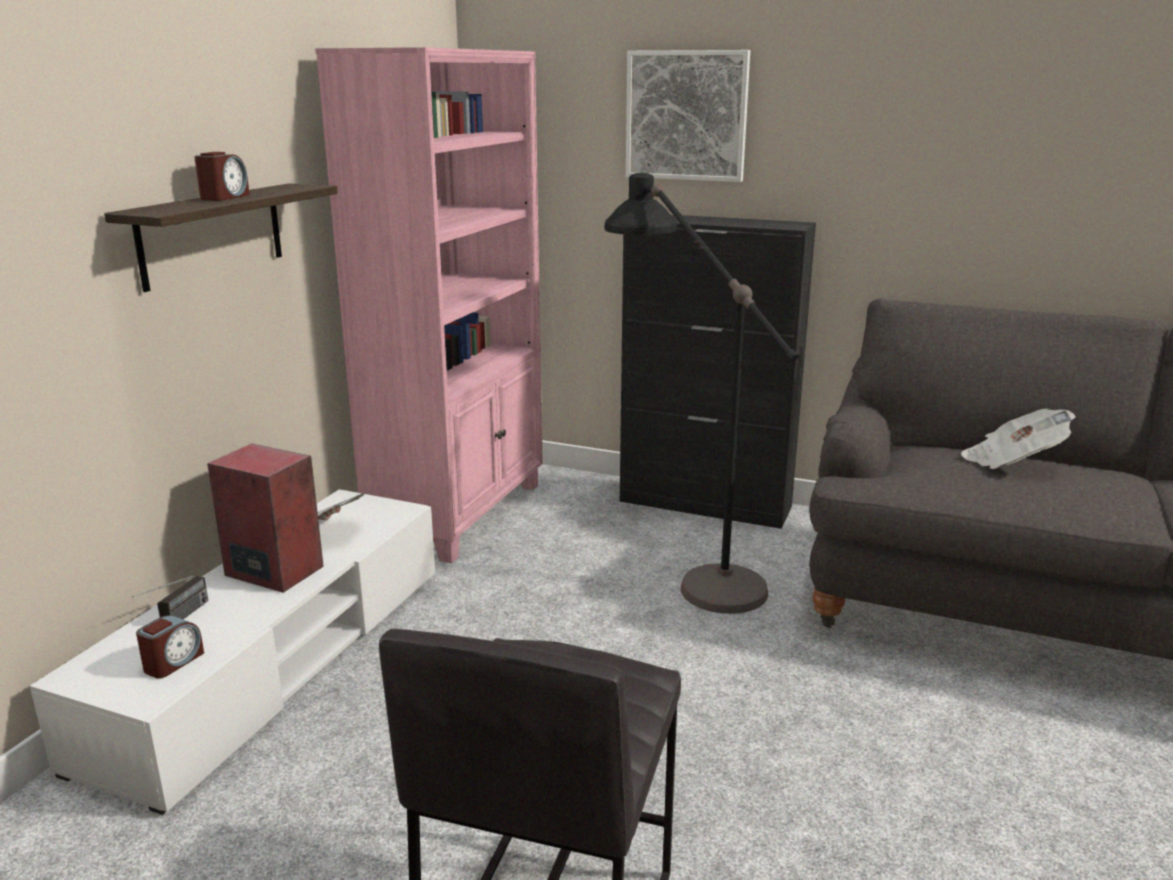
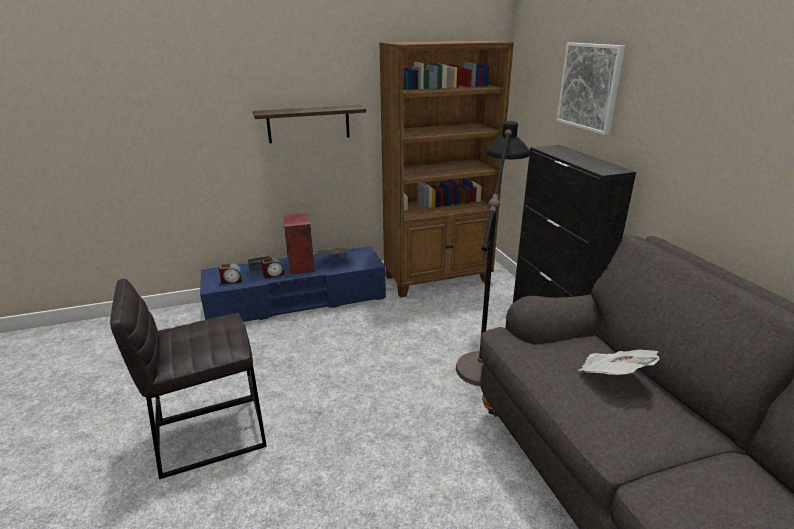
camera: 50 degrees right, 5 degrees up
white tv stand [30,489,435,815] -> blue tv stand [200,246,386,322]
alarm clock [194,152,250,201] -> alarm clock moved to [261,258,284,278]
pink bookcase [315,47,543,563] -> brown bookcase [379,40,514,297]

